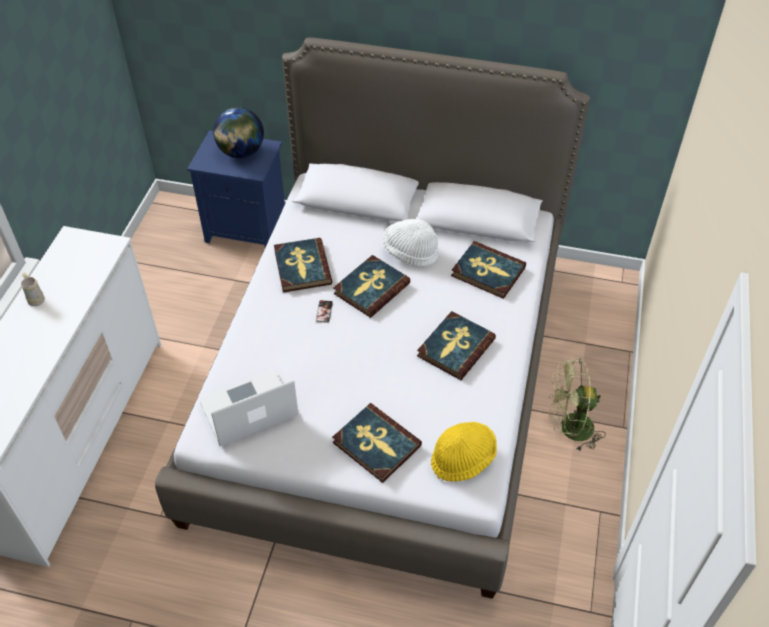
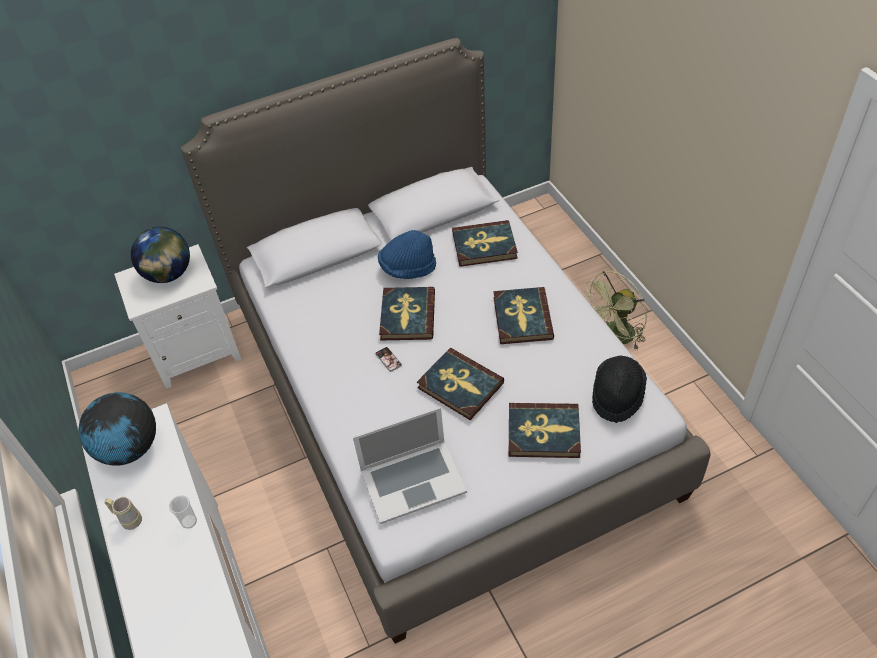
camera: 35 degrees left, 0 degrees up
blue nightstand [187,130,285,247] -> white nightstand [114,244,242,389]
laptop [199,370,299,446] -> laptop turned 135 degrees counterclockwise [353,407,467,524]
book [274,238,332,292] -> book moved to [417,348,504,420]
white hat [383,219,439,267] -> blue hat [378,230,436,279]
yellow hat [431,422,497,482] -> black hat [592,356,647,423]
none -> globe [78,392,156,466]
none -> cup [169,495,197,529]

